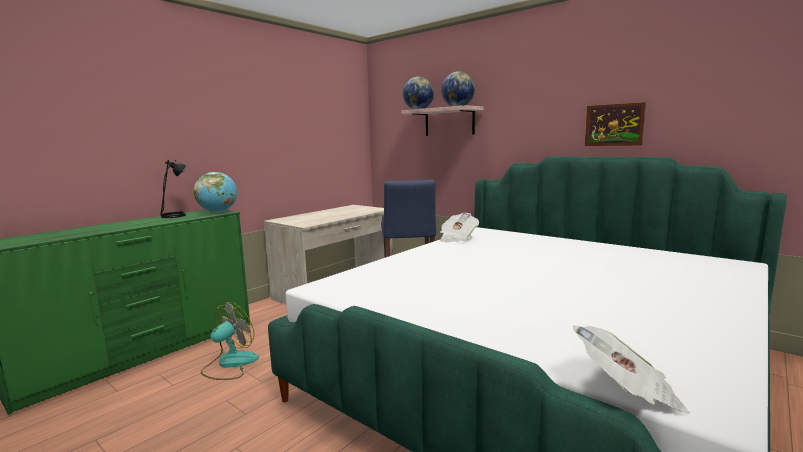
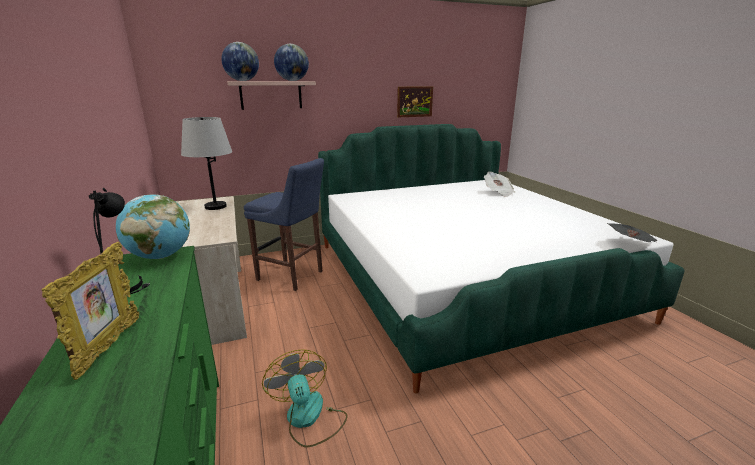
camera: 60 degrees left, 10 degrees up
newspaper [440,213,479,242] -> newspaper moved to [484,172,515,197]
none -> picture frame [42,242,139,380]
none -> grey table lamp [181,117,232,210]

